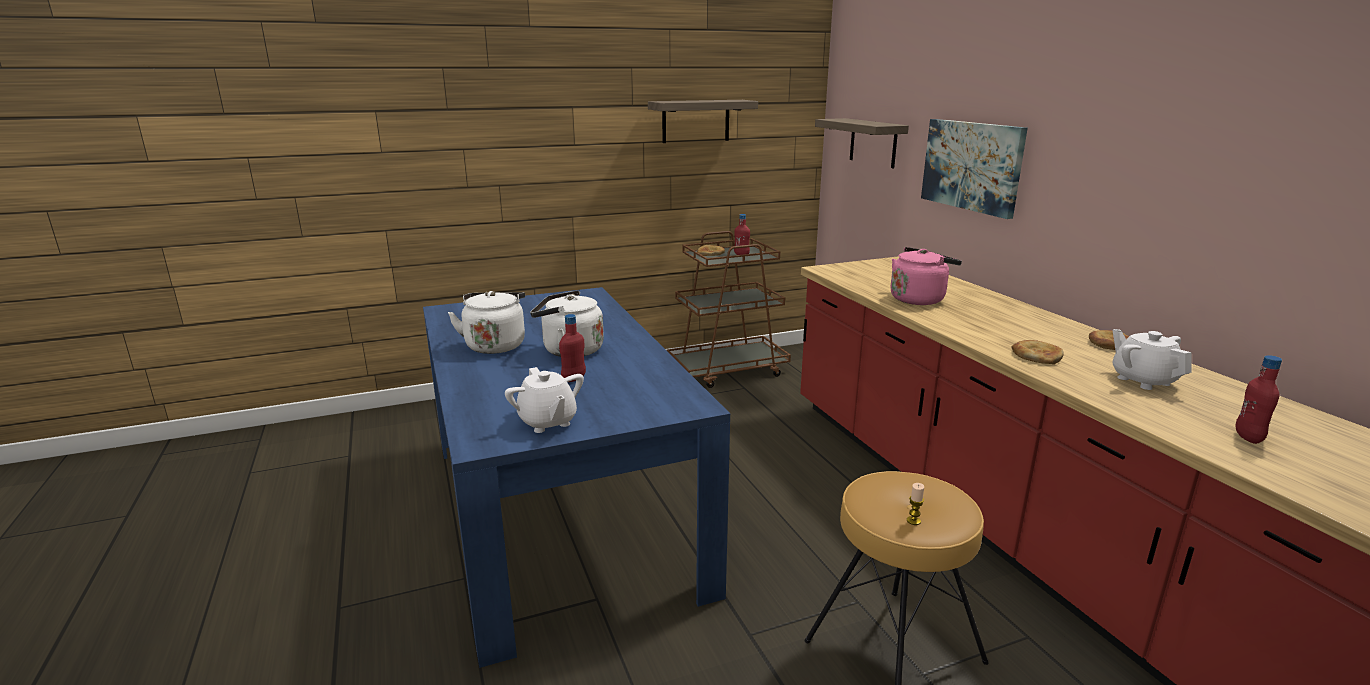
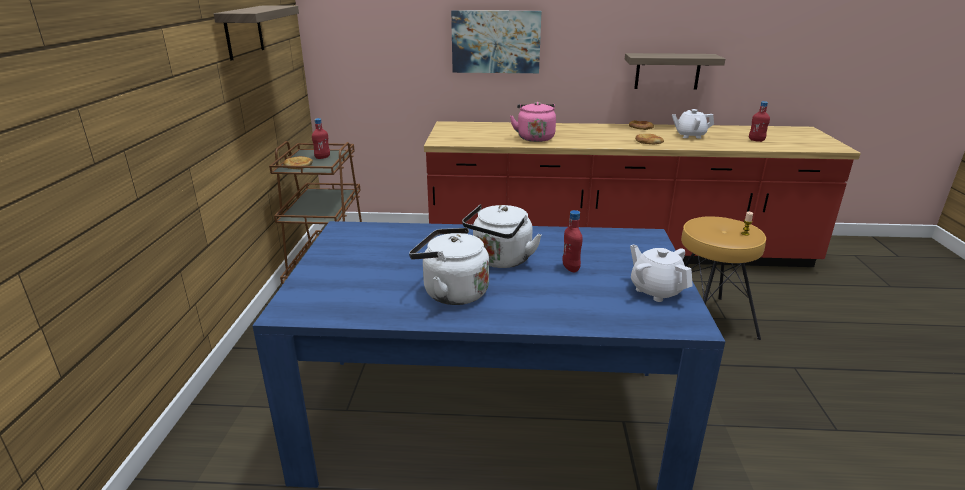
camera: 65 degrees left, 5 degrees up
white teapot [505,367,584,433] -> white teapot turned 120 degrees counterclockwise [630,244,693,302]
shelf [815,118,909,168] -> shelf moved to [625,53,725,90]

